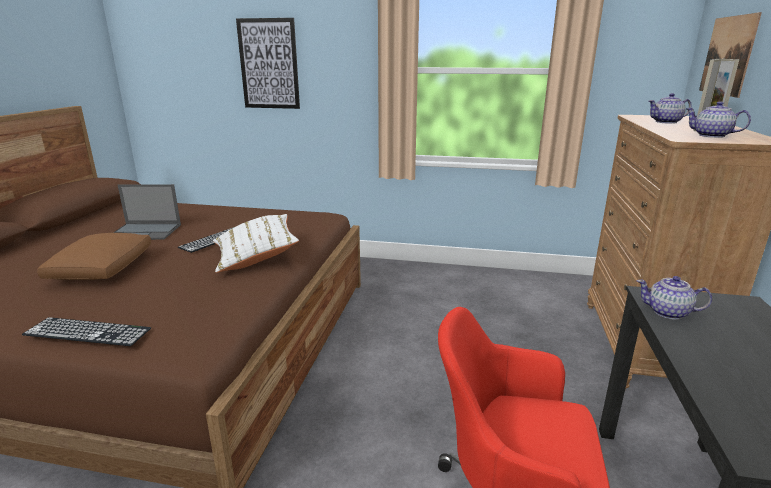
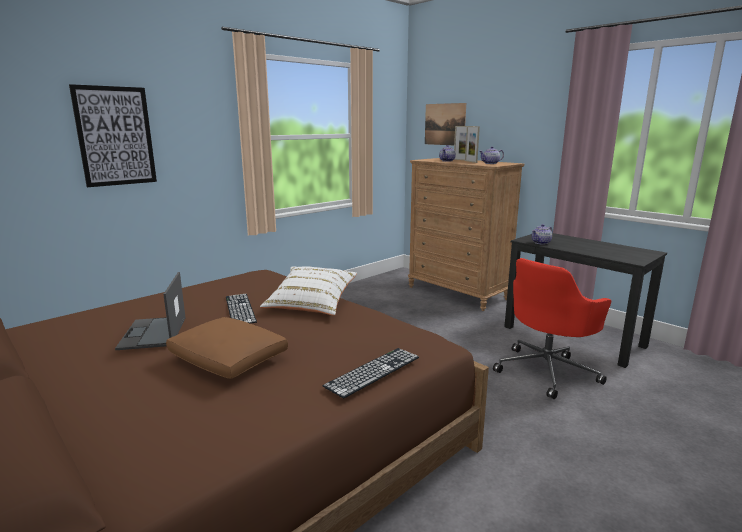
camera: 55 degrees left, 5 degrees down
laptop [113,184,181,240] -> laptop turned 135 degrees clockwise [115,272,185,350]

